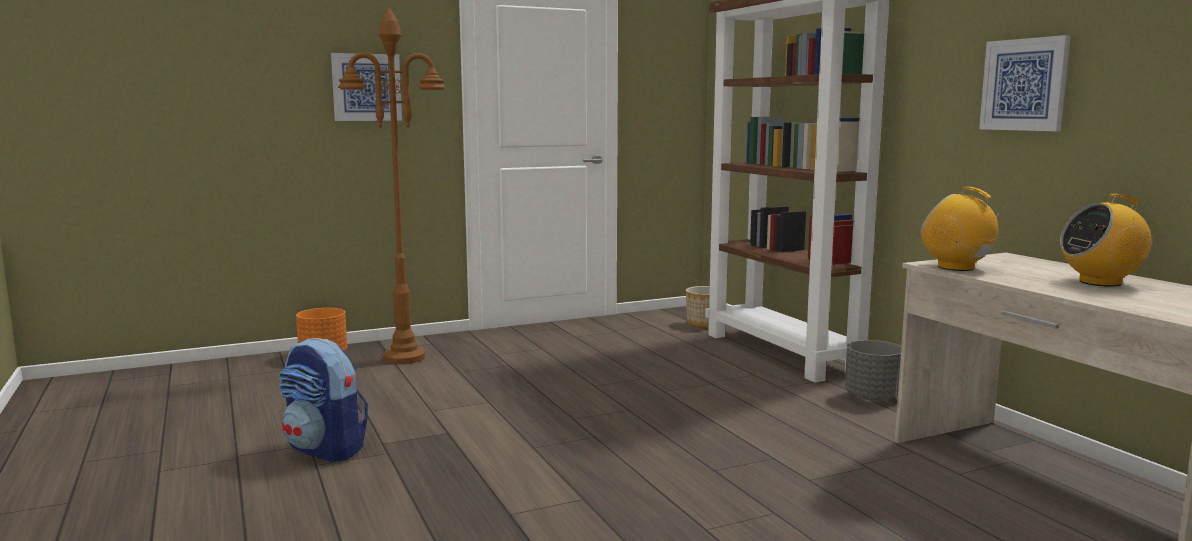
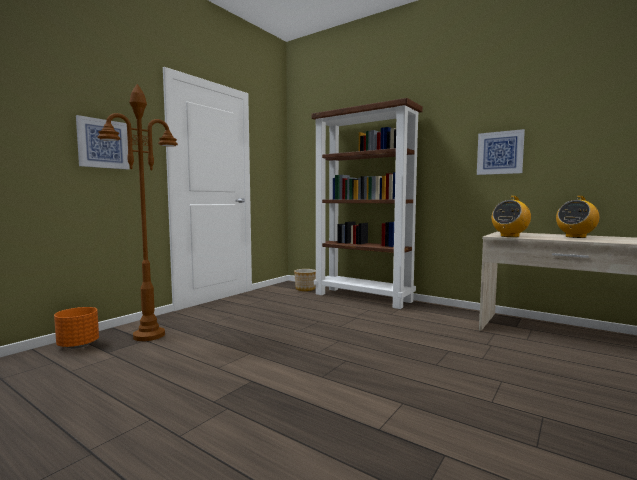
camera: 30 degrees left, 5 degrees down
backpack [279,338,368,463] -> none
grey planter [845,340,901,401] -> none
radio [920,187,1009,271] -> radio turned 60 degrees counterclockwise [492,196,531,237]

